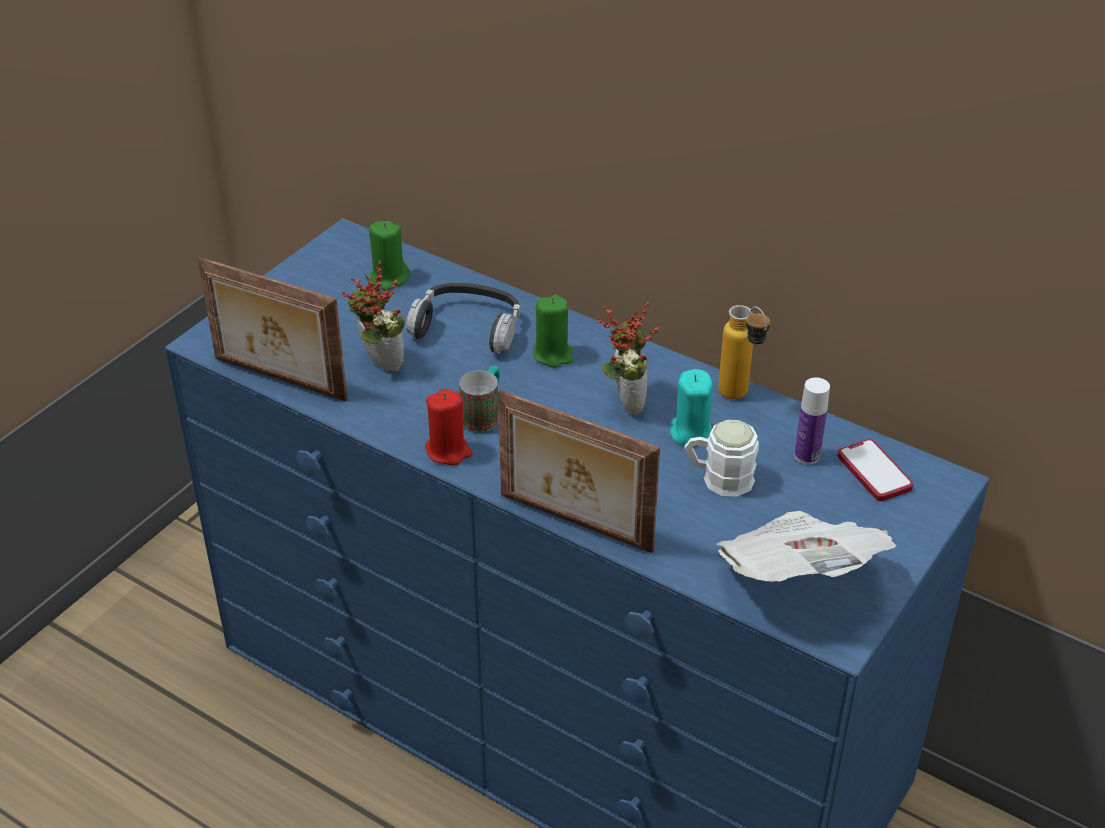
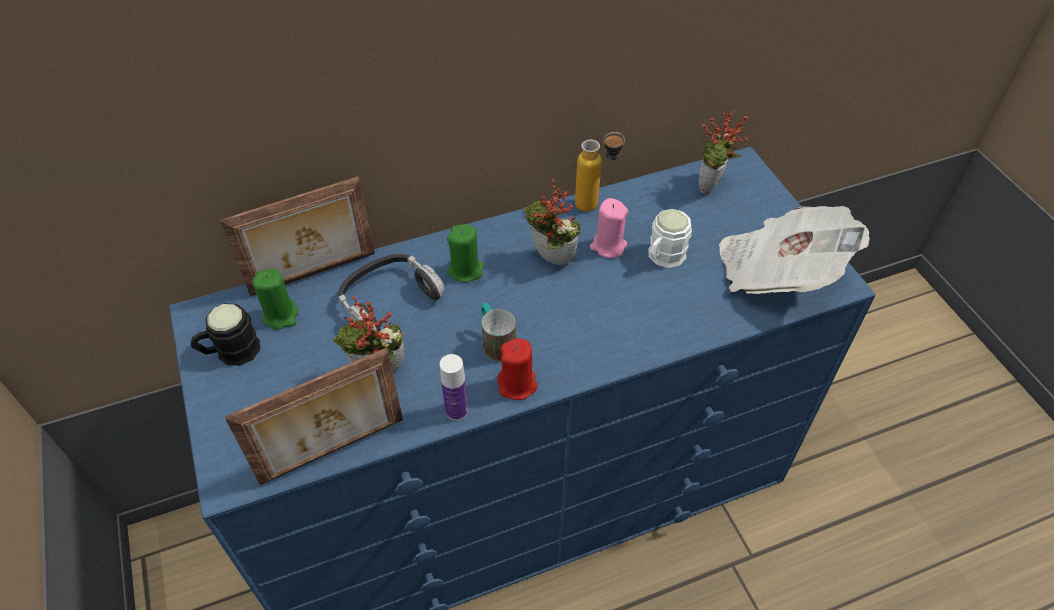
camera: 55 degrees left, 10 degrees up
picture frame [498,390,660,553] -> picture frame moved to [220,176,375,297]
turquoise candle [670,369,713,446] -> pink candle [590,198,628,258]
bottle [795,377,830,464] -> bottle moved to [440,354,468,421]
phone [838,439,913,501] -> potted plant [699,111,749,194]
none -> black mug [190,303,260,366]

